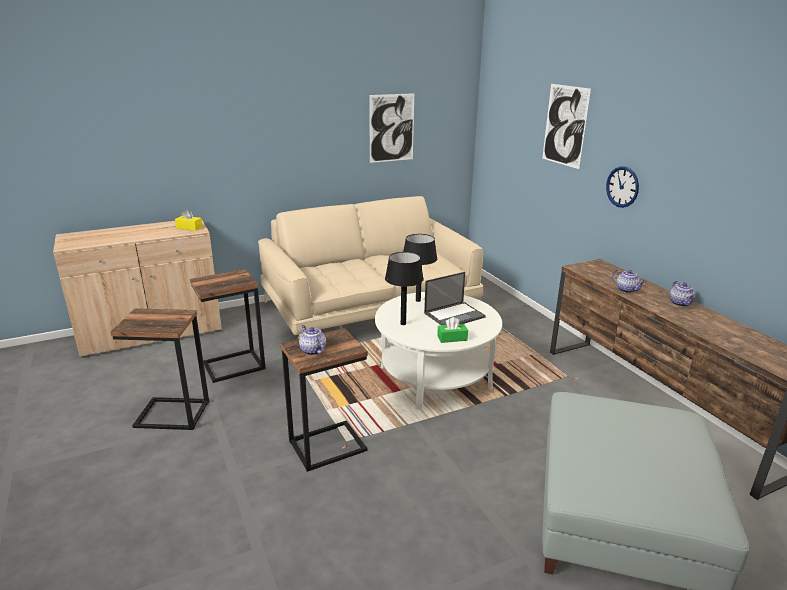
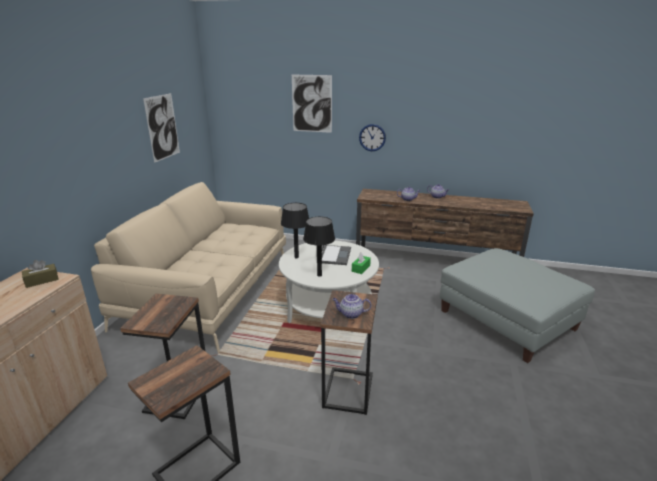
camera: 50 degrees left, 0 degrees up
yellow tissue box [175,209,203,231] -> brown tissue box [22,260,59,288]

